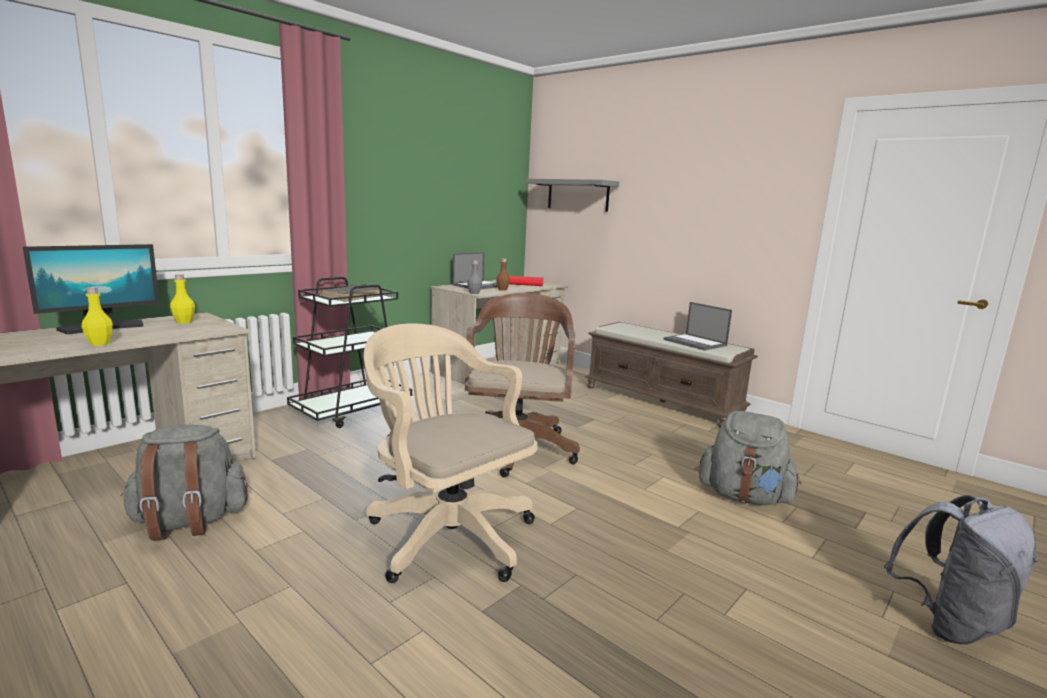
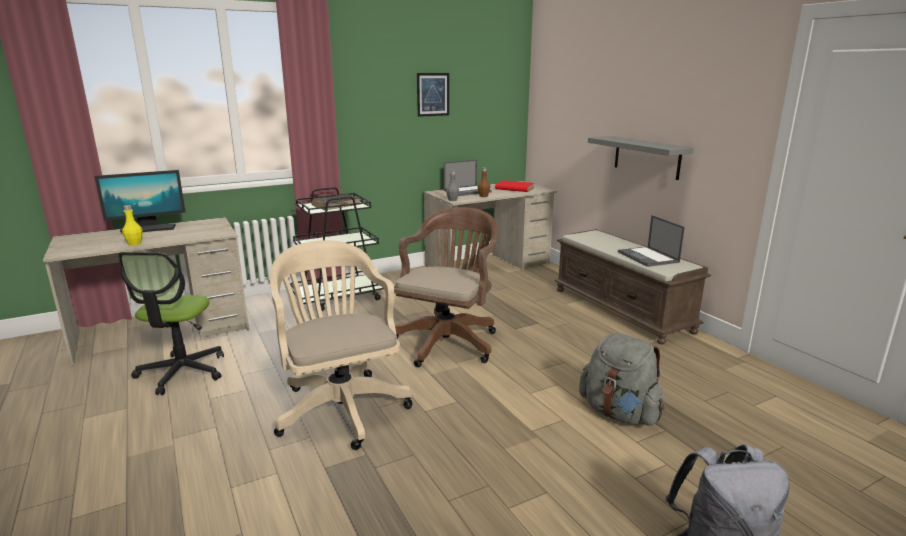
camera: 20 degrees right, 5 degrees up
grey backpack [121,424,248,541] -> office chair [118,252,224,395]
yellow bottle [170,274,195,324] -> none
grey shelf [525,179,619,211] -> grey shelf moved to [588,136,694,180]
none -> picture [417,73,449,117]

